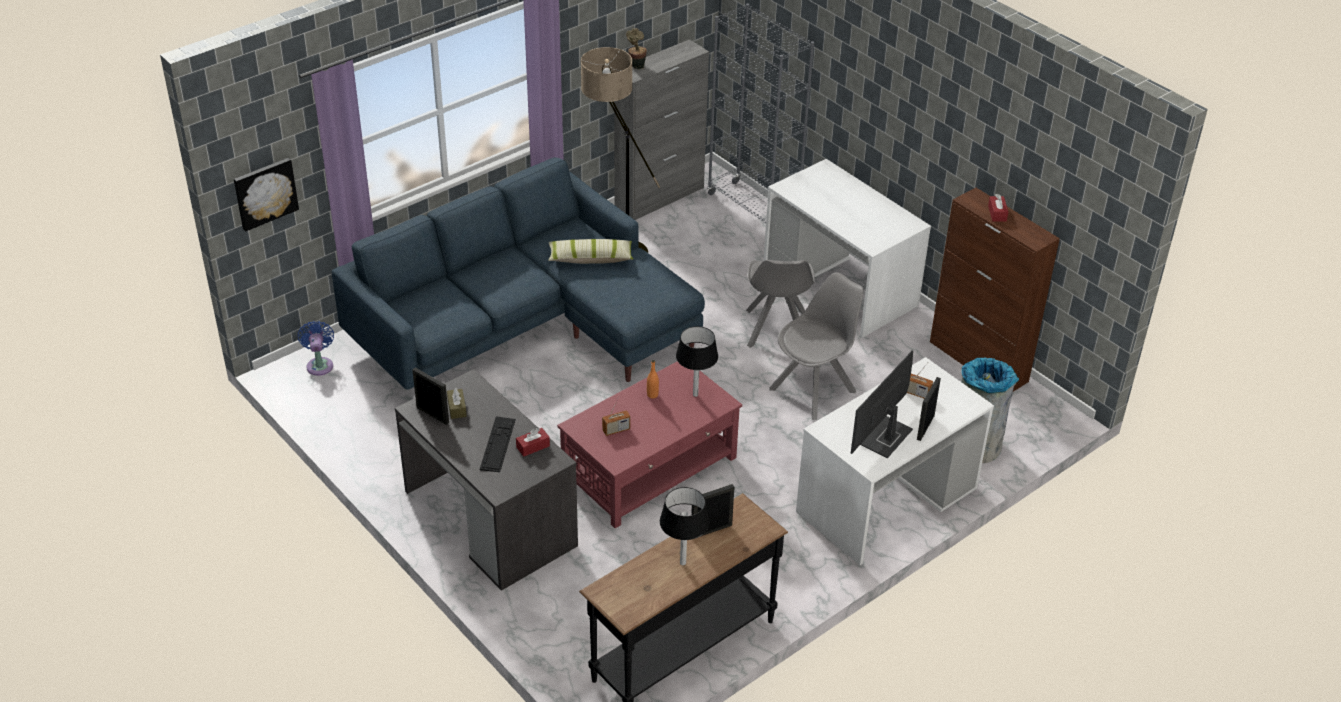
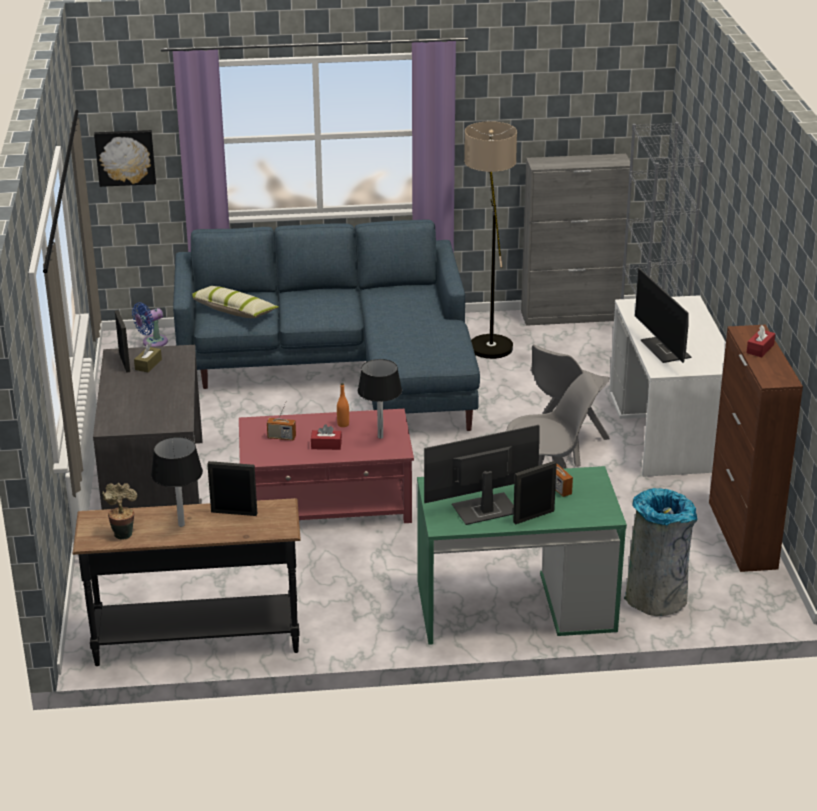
camera: 35 degrees right, 10 degrees down
blue fan [298,321,334,376] -> blue fan turned 150 degrees counterclockwise [132,303,168,347]
keyboard [480,416,516,472] -> none
red tissue box [516,428,550,457] -> red tissue box moved to [311,424,342,450]
pillow [548,239,633,264] -> pillow moved to [192,286,279,318]
potted plant [626,28,647,69] -> potted plant moved to [102,483,137,540]
white desk [796,357,994,565] -> green desk [417,466,627,645]
none -> monitor [635,268,691,363]

